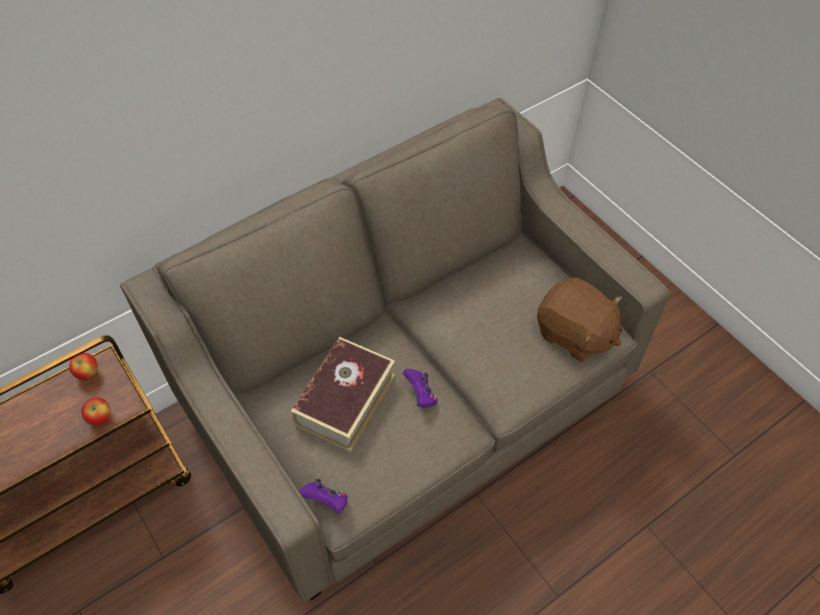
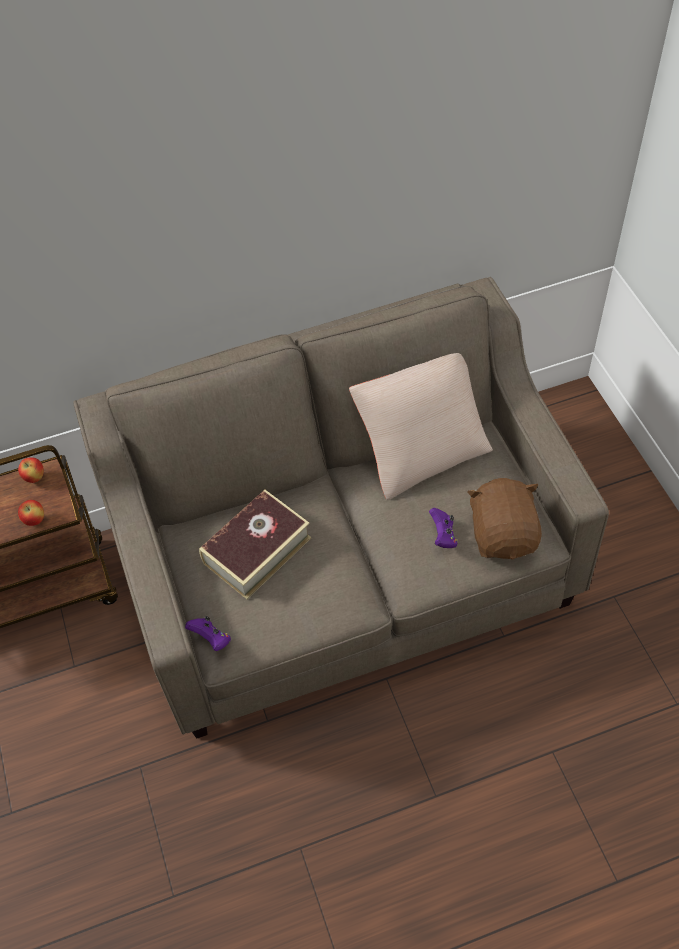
camera: 20 degrees right, 0 degrees up
purple game controller [403,369,438,408] -> purple game controller moved to [429,508,457,548]
brown plush toy [537,278,622,362] -> brown plush toy turned 150 degrees counterclockwise [468,478,542,560]
none -> beige pillow [349,353,493,500]

